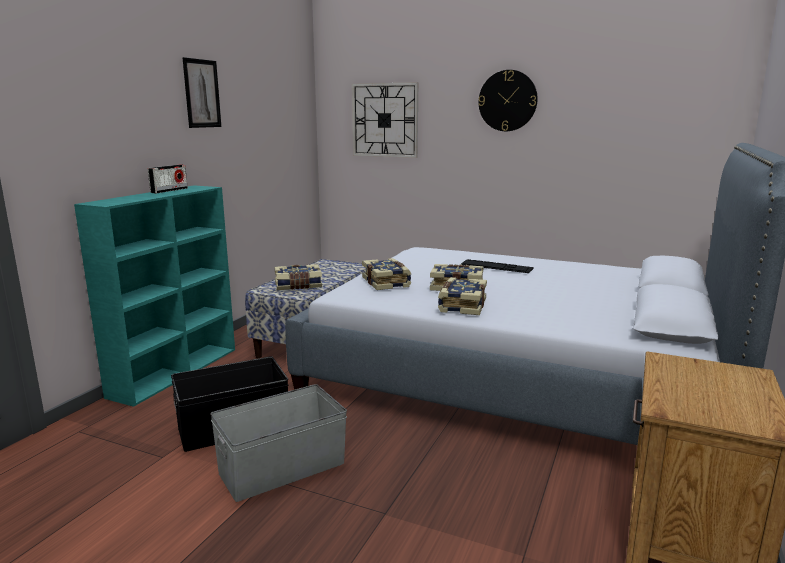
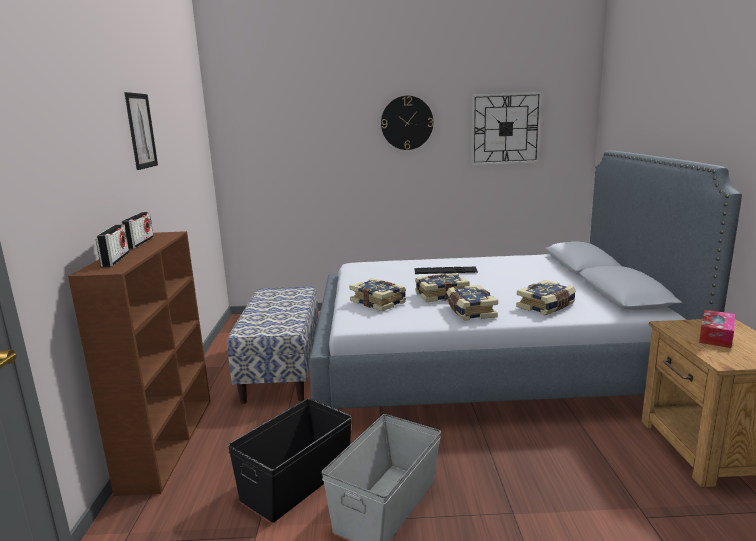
camera: 25 degrees left, 0 degrees up
turquoise bookcase [74,186,235,407] -> brown bookcase [68,231,211,496]
book [274,264,322,290] -> book moved to [516,280,576,315]
wall clock [352,82,418,158] -> wall clock moved to [471,92,542,165]
none -> radio [96,224,129,267]
none -> tissue box [699,310,735,348]

